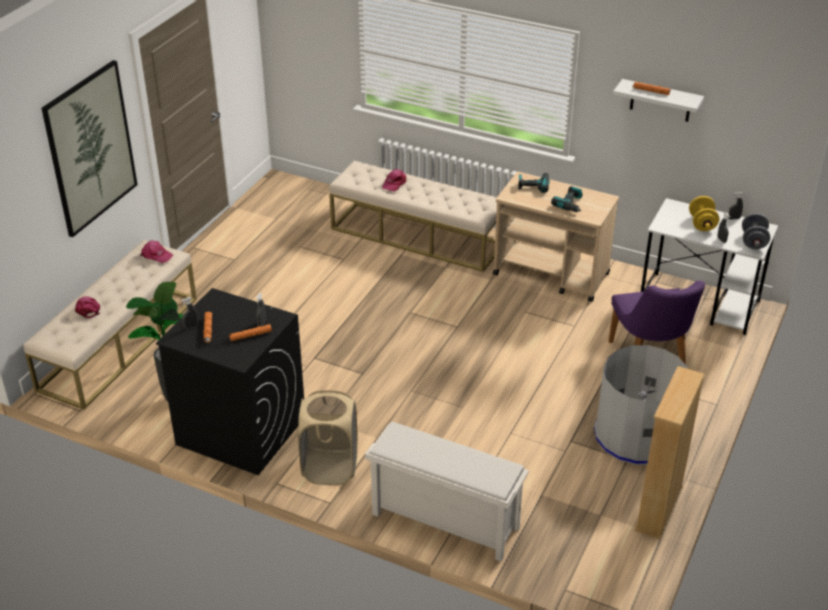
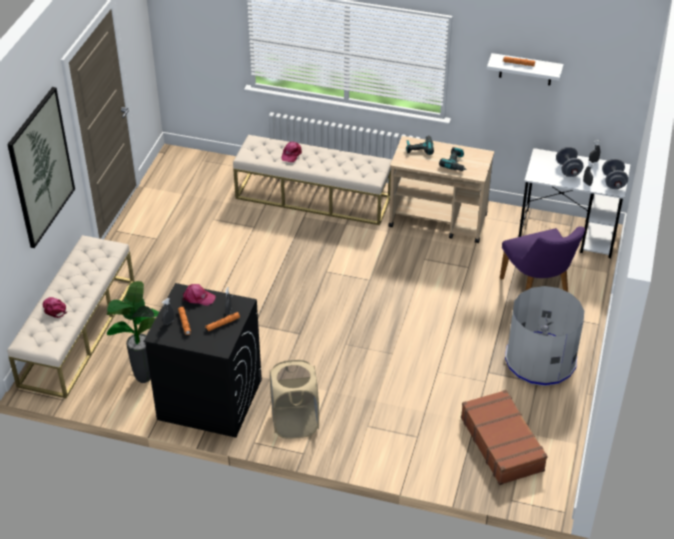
camera: 10 degrees left, 5 degrees up
pink cap [140,241,173,263] -> pink cap moved to [183,284,216,306]
white shoe rack [365,422,529,562] -> none
beige bookcase [634,366,704,539] -> none
yellow dumbbell [689,196,719,231] -> grey dumbbell [556,146,584,177]
none -> brown suitcase [461,390,548,485]

